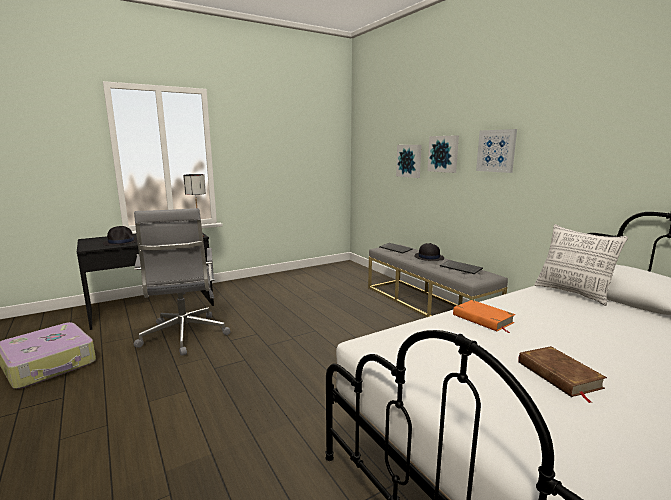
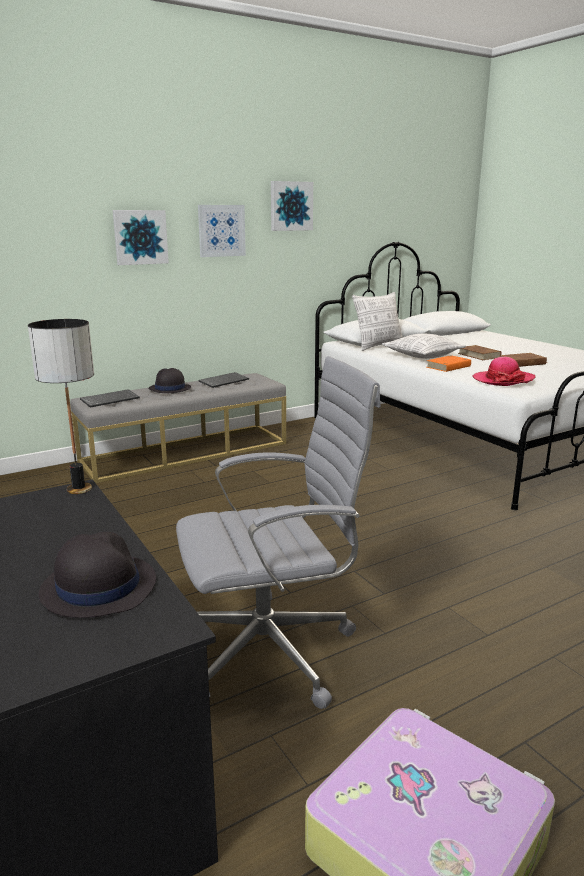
camera: 90 degrees left, 5 degrees up
picture [396,145,422,178] -> picture moved to [271,181,313,231]
none -> pillow [382,334,466,359]
none -> brown book [458,345,501,360]
none -> hat [472,357,536,386]

